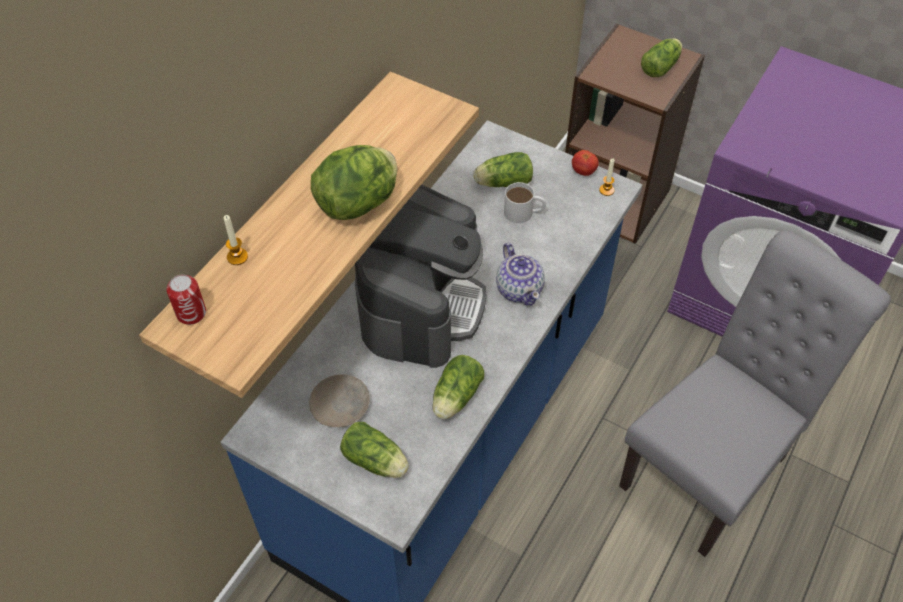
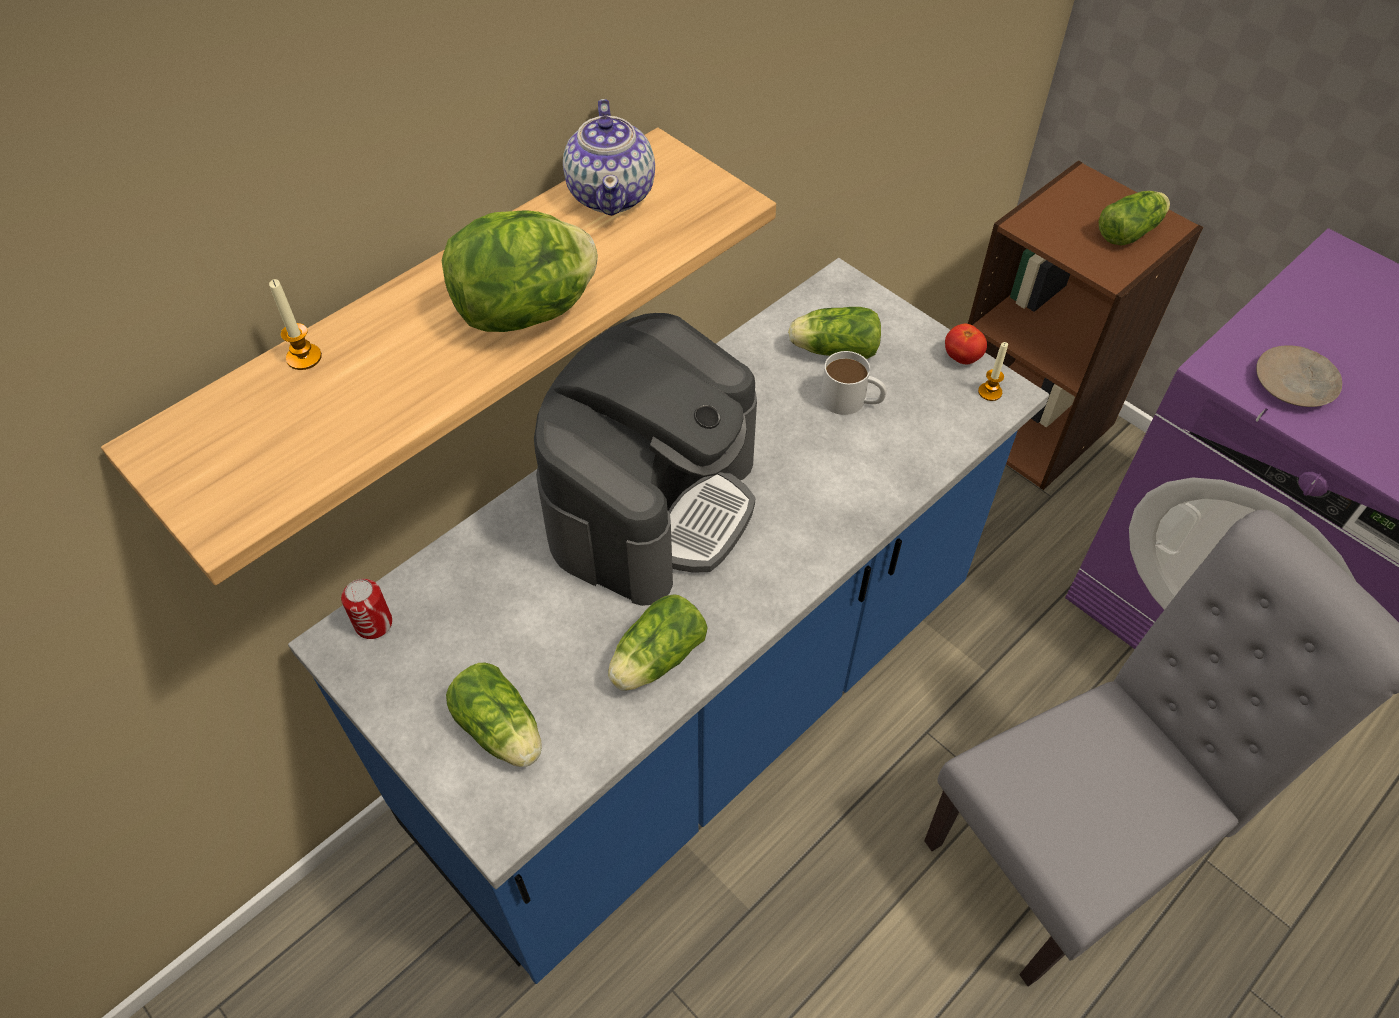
camera: 15 degrees right, 0 degrees up
can [167,275,206,325] -> can moved to [341,579,392,639]
beige plate [309,374,370,427] -> beige plate moved to [1256,345,1342,407]
teapot [496,243,545,306] -> teapot moved to [563,99,655,216]

